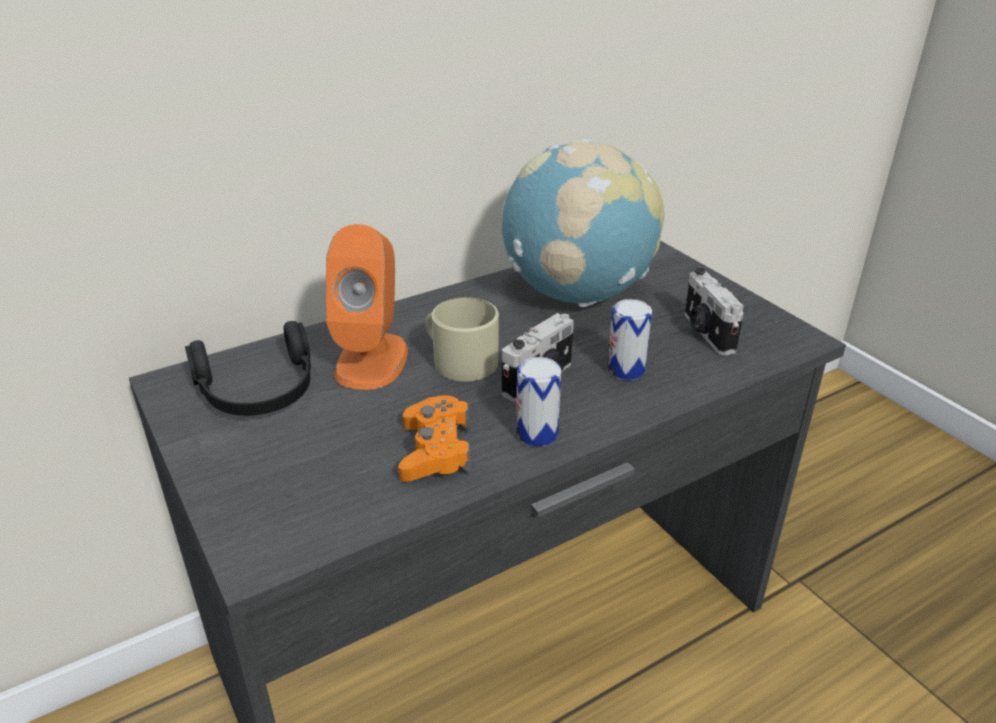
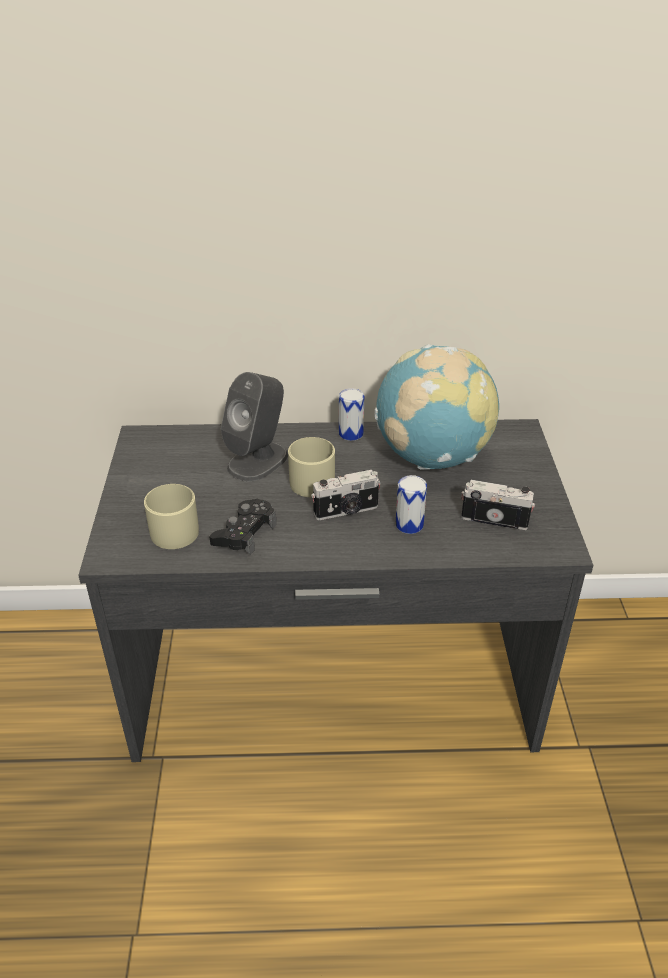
camera: 30 degrees right, 5 degrees up
black headphones [185,321,311,416] -> none
orange speaker [326,224,408,390] -> grey speaker [221,372,288,482]
orange game controller [398,395,470,482] -> black game controller [209,499,277,555]
can [516,357,561,446] -> can moved to [339,388,364,441]
camera [685,268,744,356] -> camera turned 90 degrees clockwise [461,480,535,530]
none -> beige mug [144,484,199,549]

